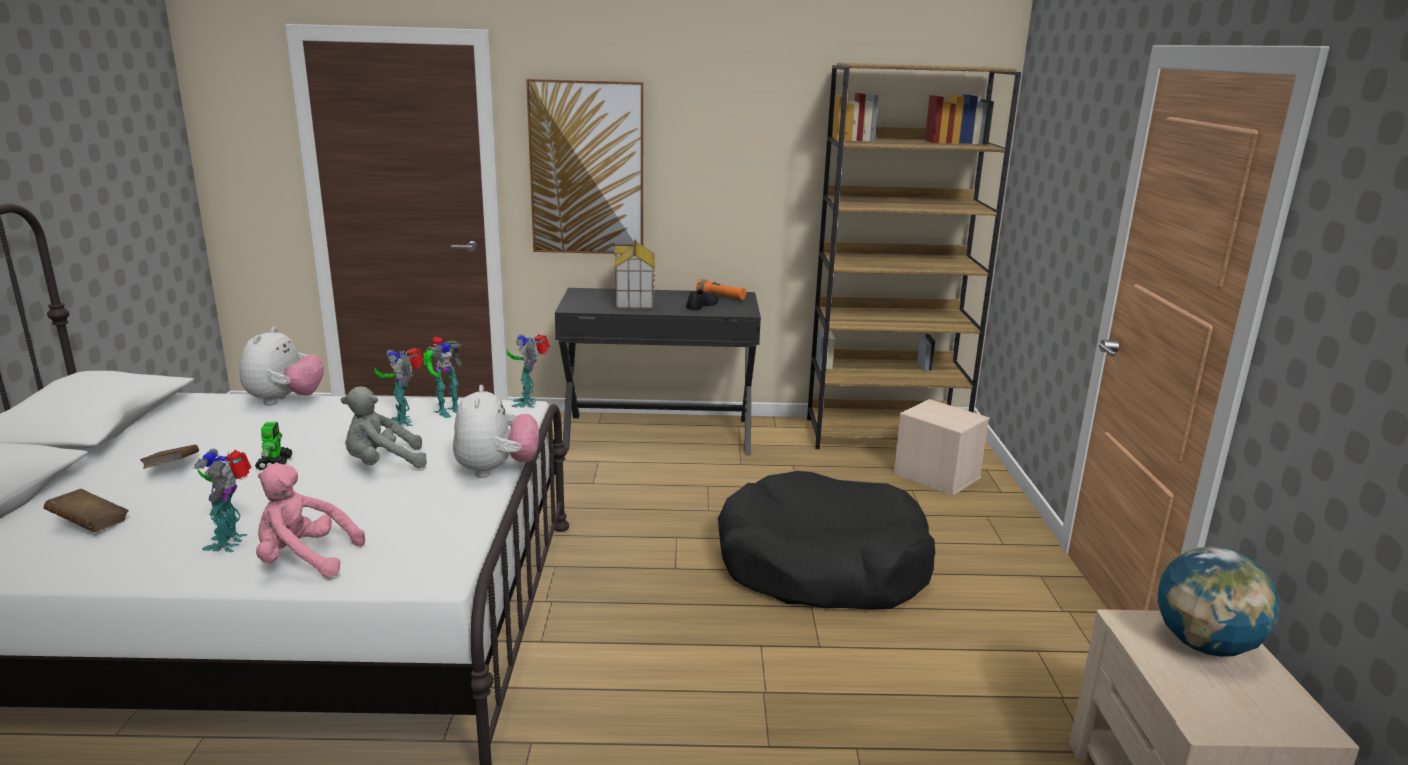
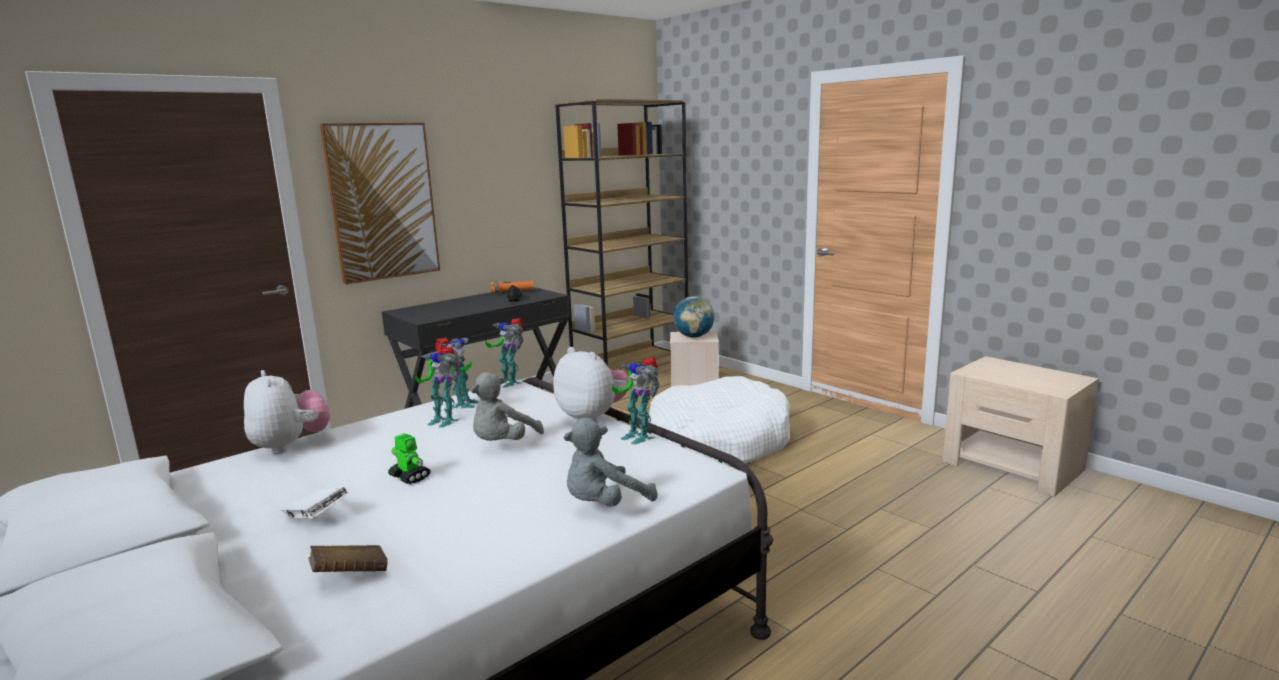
camera: 40 degrees left, 5 degrees down
brown book [140,445,199,469] -> white book [281,487,348,519]
toy robot [194,448,252,552] -> toy robot moved to [612,357,660,444]
pink plush toy [256,463,365,577] -> grey plush toy [564,418,657,507]
toy house [613,239,655,309] -> none
black dog bed [718,471,935,609] -> white dog bed [649,376,790,467]
globe [1157,547,1279,657] -> globe moved to [673,296,714,338]

